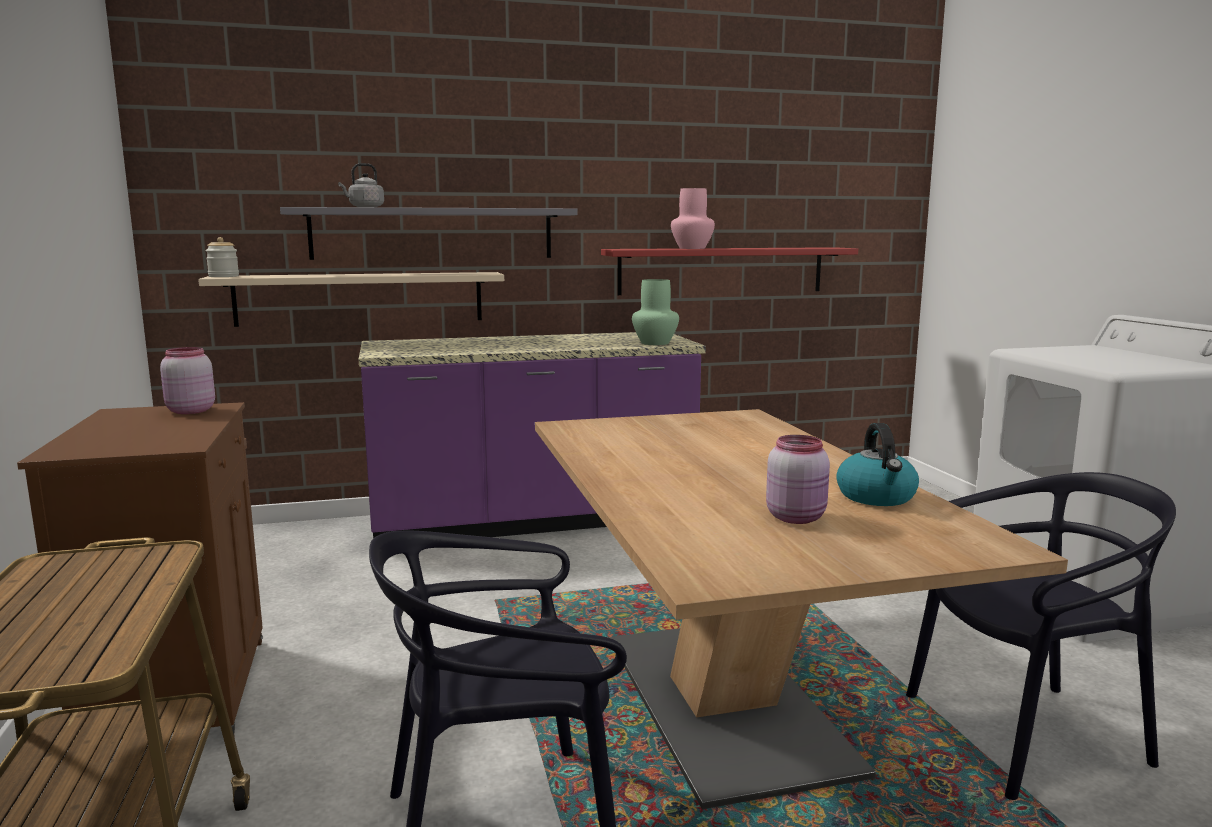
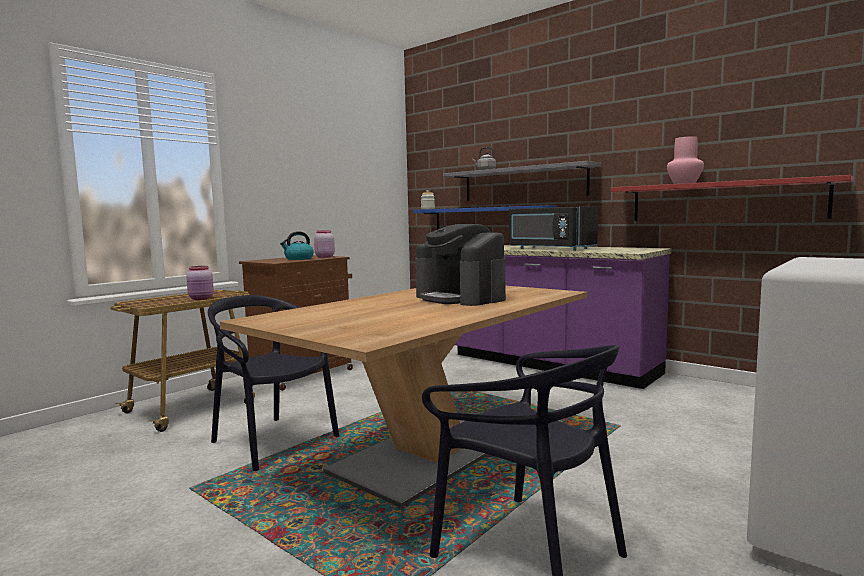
camera: 55 degrees right, 5 degrees down
beige shelf [198,272,504,327] -> blue shelf [413,206,557,230]
green vase [632,279,679,345] -> none
pink jar [766,435,830,524] -> pink jar moved to [186,266,214,300]
kettle [836,423,919,506] -> kettle moved to [280,231,314,260]
none -> coffee machine [415,224,506,306]
none -> black microwave [509,207,598,250]

